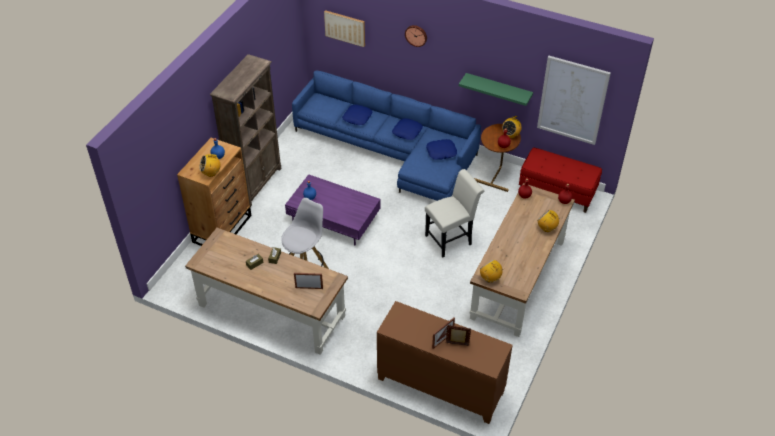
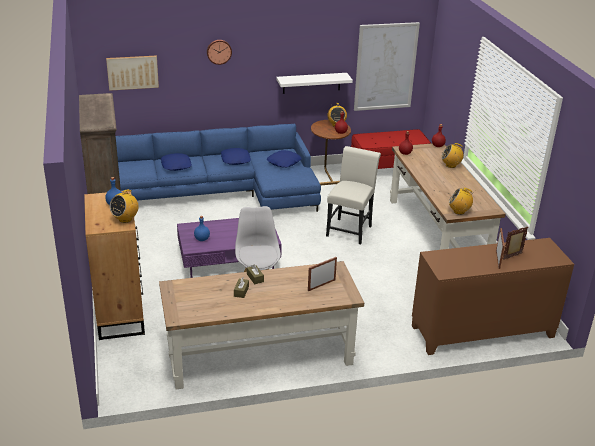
camera: 40 degrees left, 15 degrees down
green shelf [459,73,533,106] -> white shelf [276,73,353,94]

